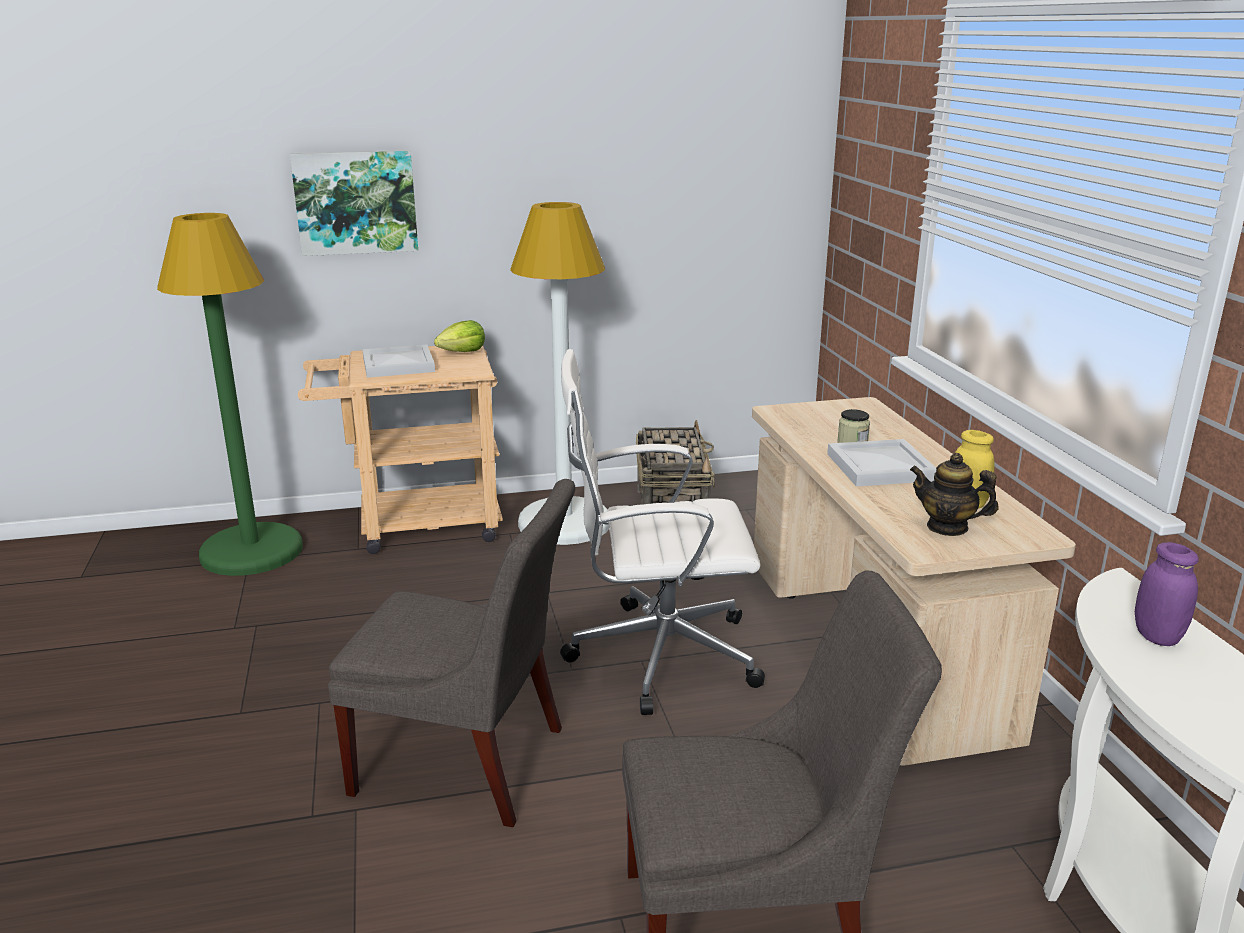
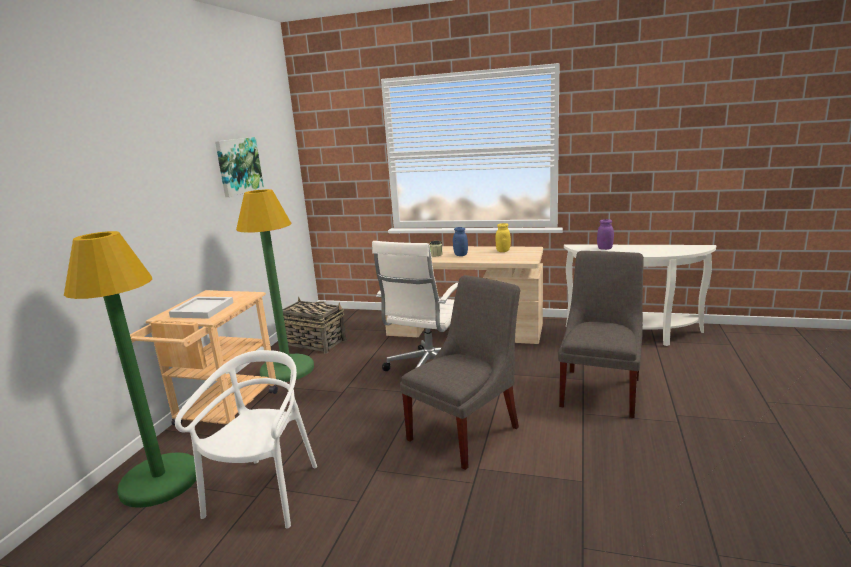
camera: 60 degrees left, 5 degrees down
picture [290,150,418,256] -> picture moved to [215,137,264,197]
lettuce [434,320,485,352] -> none
white floor lamp [510,202,609,545] -> green floor lamp [236,189,314,382]
white tray [827,439,937,486] -> blue jar [453,227,468,256]
teapot [910,453,998,536] -> none
none -> white chair [175,350,317,528]

